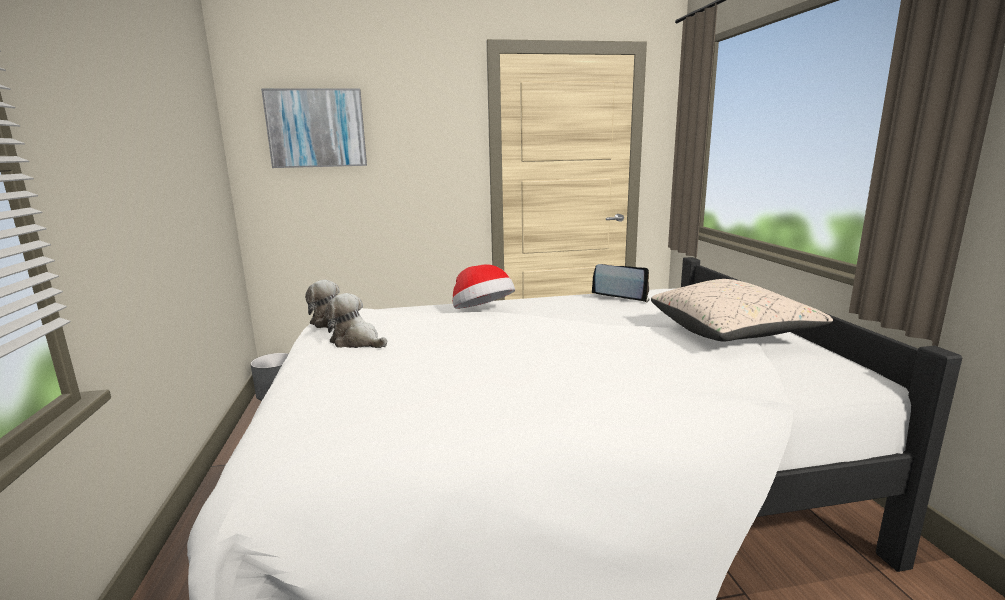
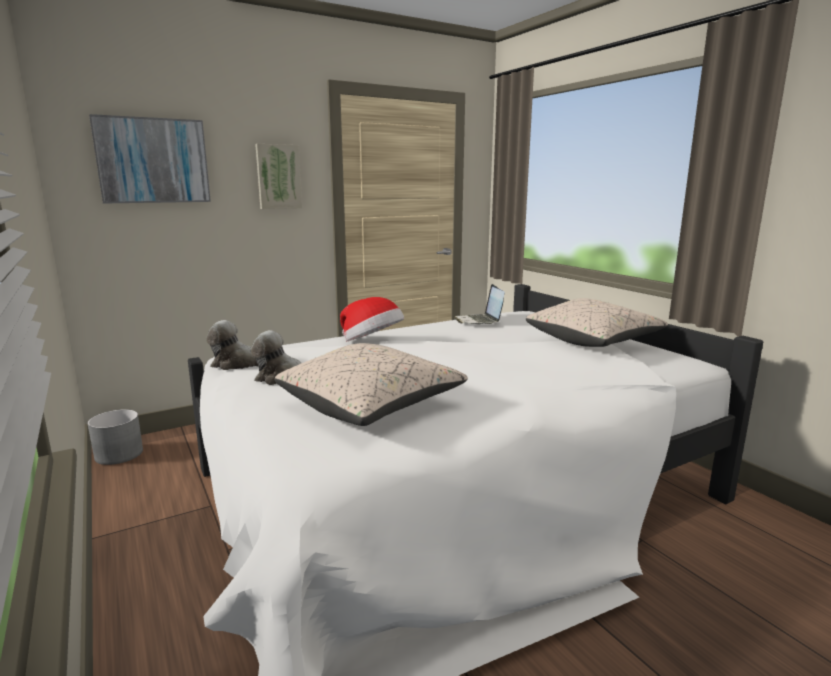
camera: 20 degrees left, 0 degrees up
laptop [592,264,650,302] -> laptop turned 105 degrees counterclockwise [454,284,504,325]
none -> picture [255,144,302,209]
none -> beige pillow [274,343,468,426]

